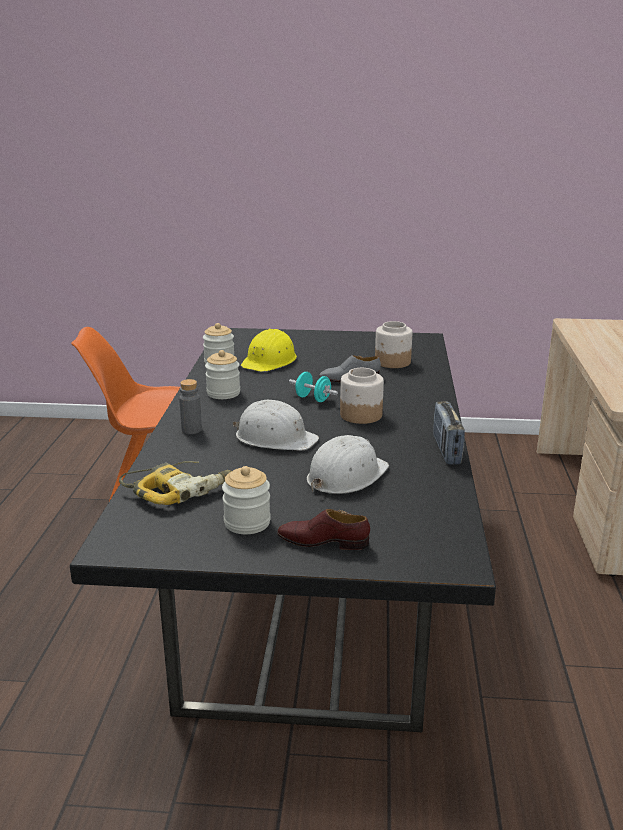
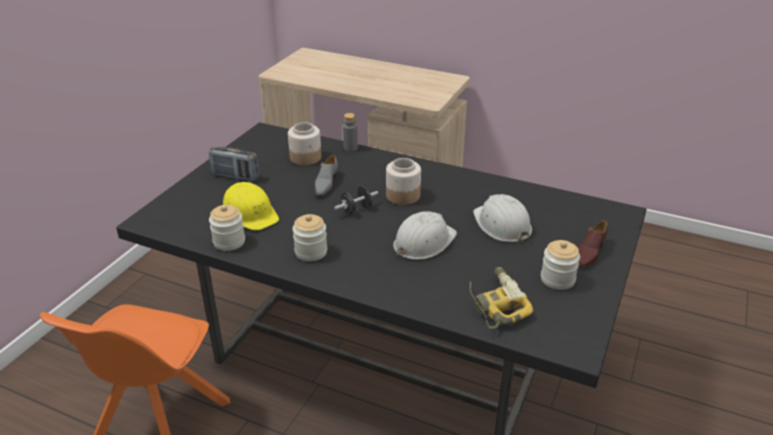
camera: 70 degrees left, 10 degrees up
grey bottle [179,379,202,434] -> grey bottle moved to [343,113,358,152]
turquoise dumbbell [289,372,338,402] -> black dumbbell [334,186,378,214]
radio [433,401,465,465] -> radio moved to [209,147,259,181]

